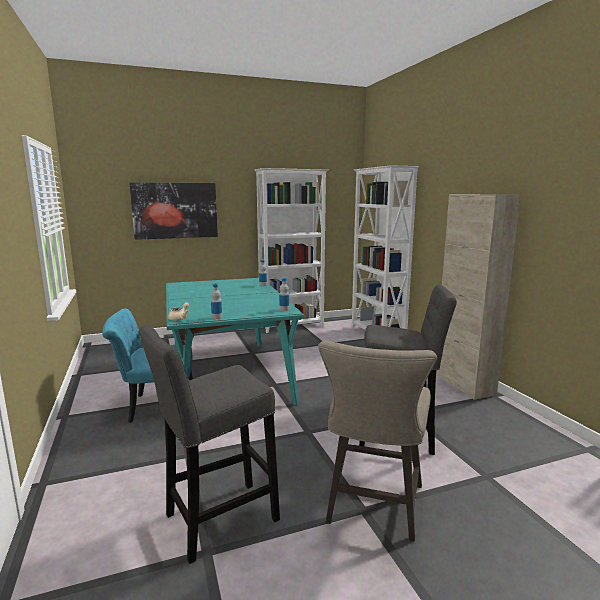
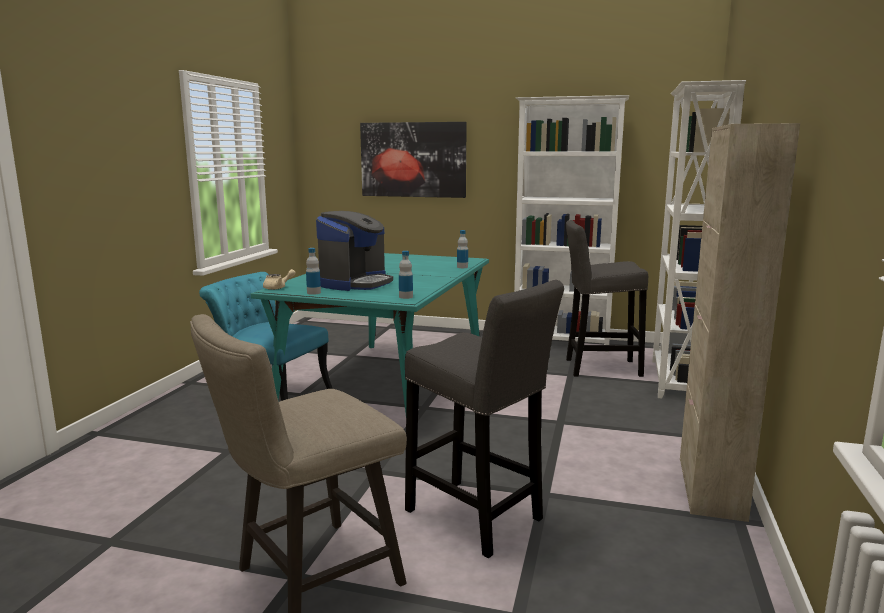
camera: 35 degrees right, 0 degrees up
grey stool [139,324,280,564] -> grey stool moved to [566,220,648,377]
none -> coffee machine [316,211,393,291]

